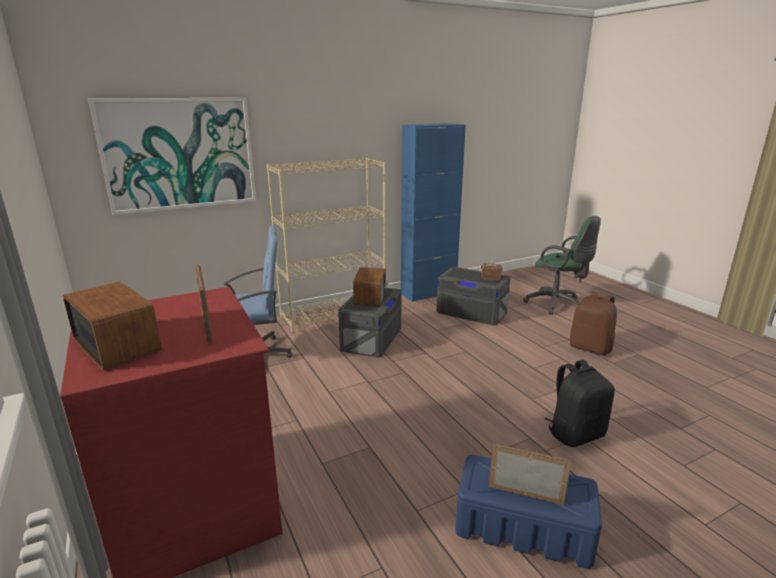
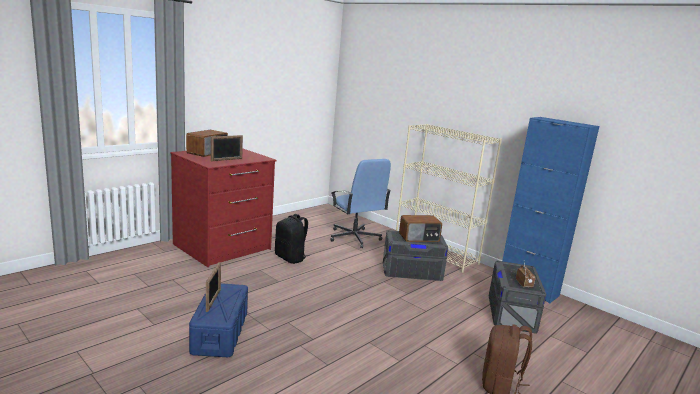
camera: 70 degrees right, 5 degrees down
picture [88,98,256,215] -> none
green office chair [523,216,601,315] -> none
black backpack [545,360,615,447] -> black backpack moved to [275,214,310,264]

